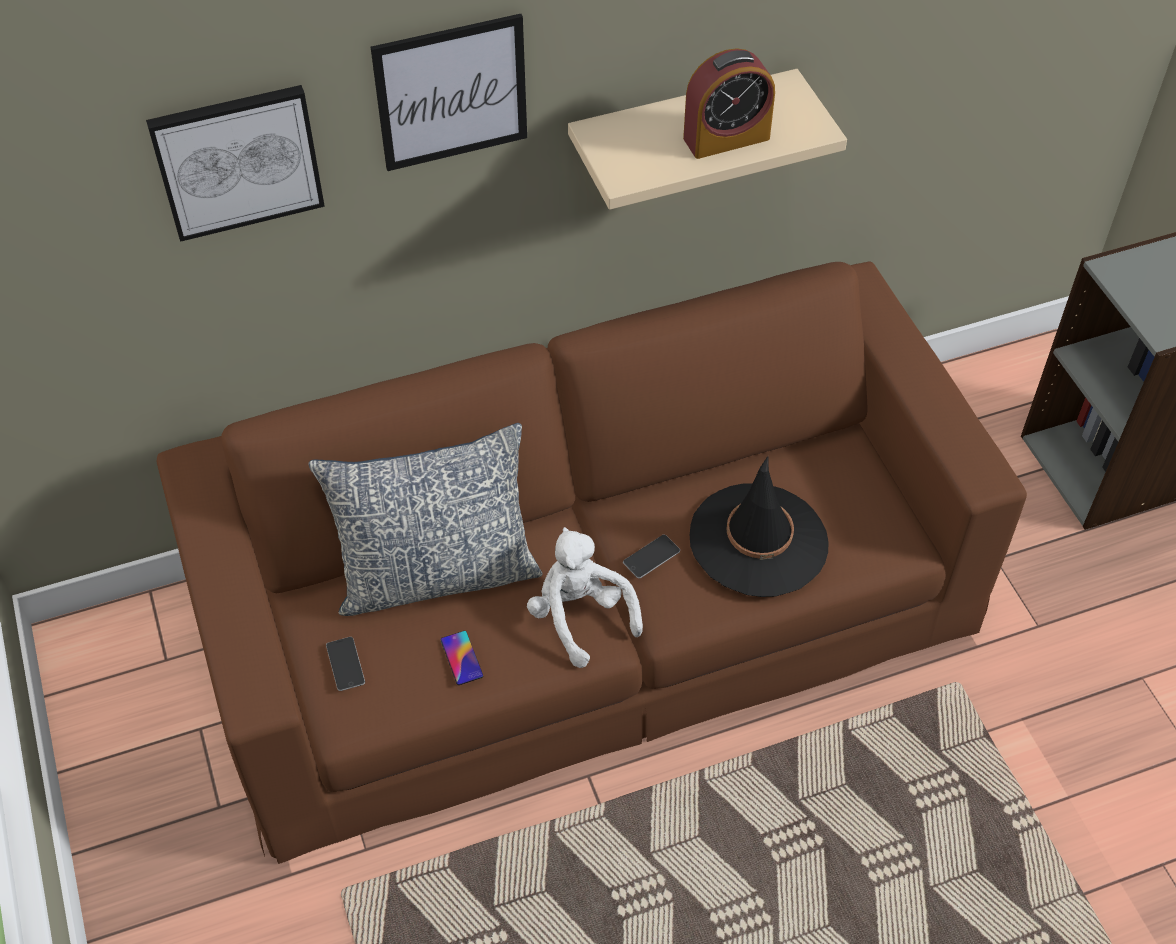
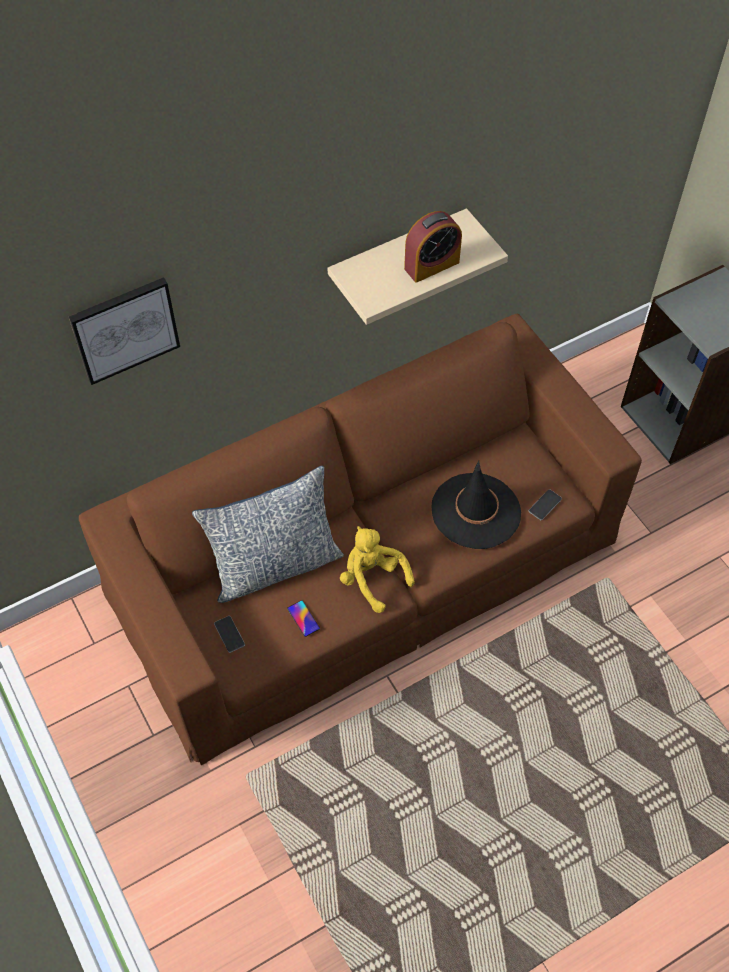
camera: 10 degrees left, 5 degrees up
picture [371,14,527,171] -> none
white plush toy [527,527,643,668] -> yellow plush toy [340,526,415,613]
phone [623,535,680,579] -> phone moved to [528,489,562,520]

